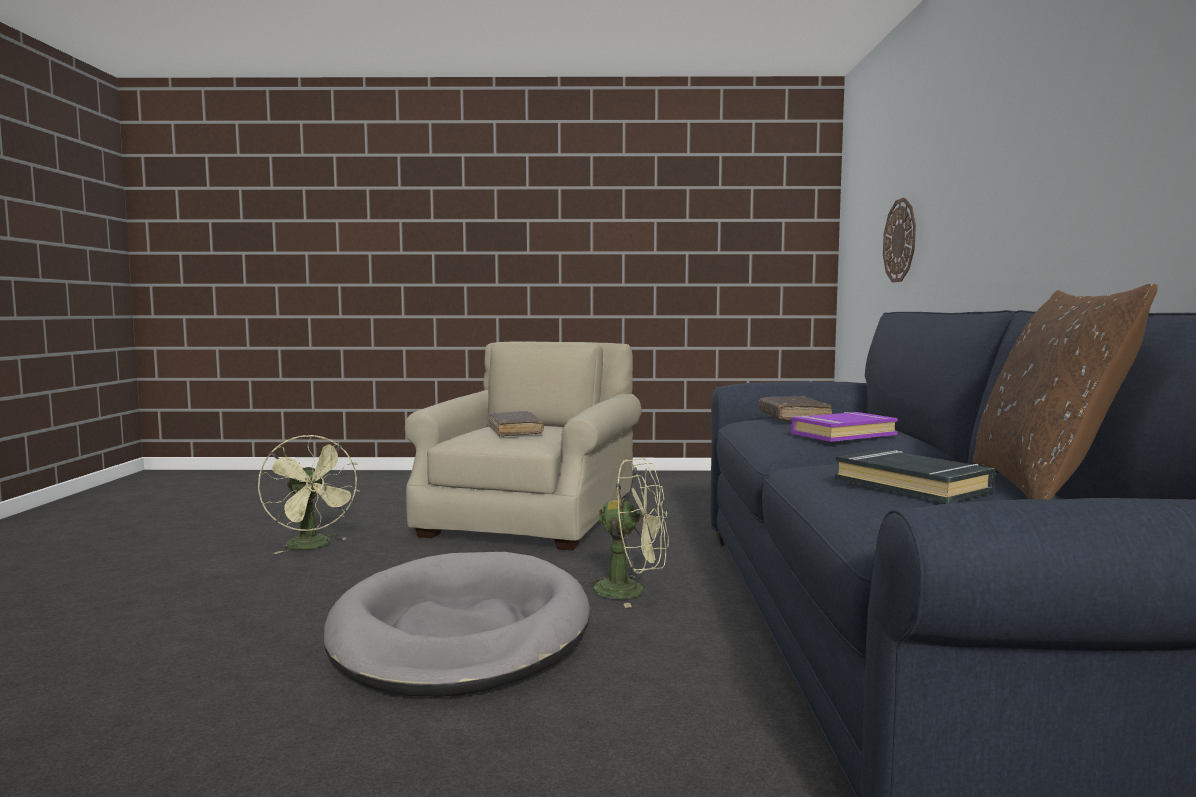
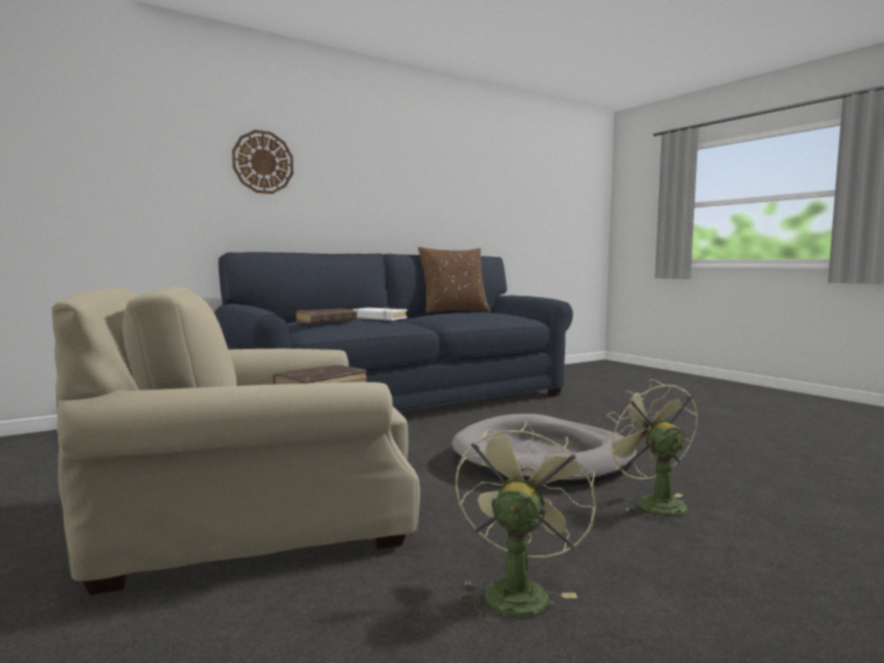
camera: 125 degrees left, 0 degrees up
green fan [583,458,669,608] -> green fan moved to [602,379,698,524]
purple book [791,412,898,442] -> white book [352,308,407,321]
black book [835,449,995,504] -> none
wall clock [883,198,916,282] -> wall clock moved to [232,130,293,194]

